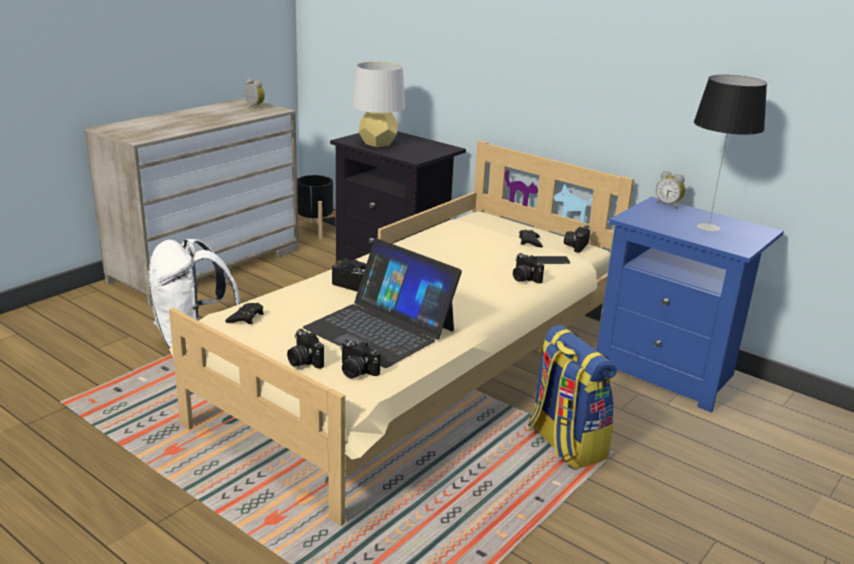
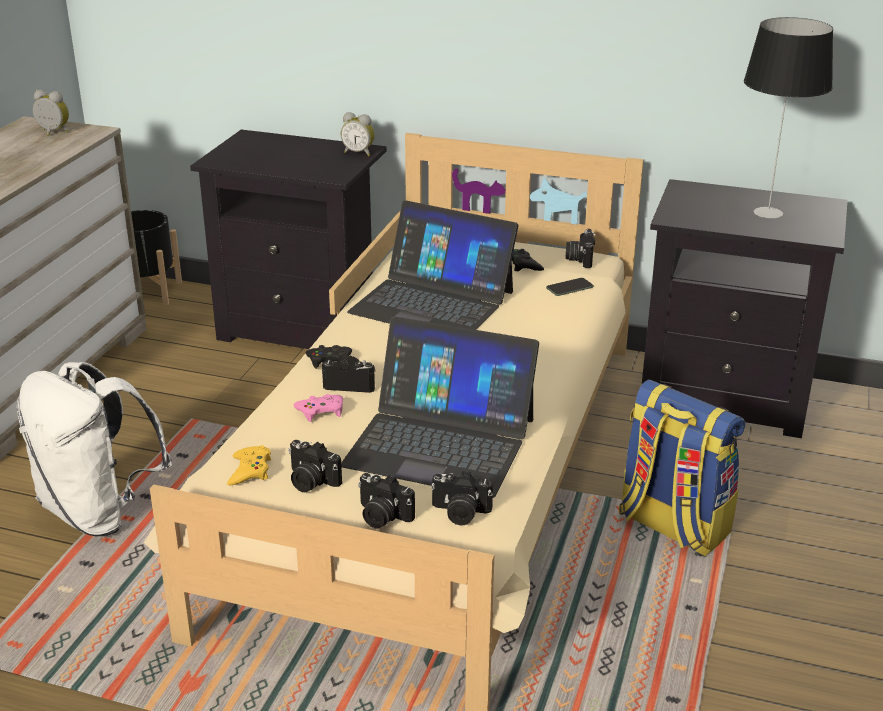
camera: 20 degrees left, 5 degrees up
black game controller [225,303,264,324] -> yellow game controller [227,445,271,485]
grey table lamp [352,62,405,147] -> none
camera [513,253,544,284] -> camera moved to [288,440,342,492]
blue nightstand [597,197,784,412] -> black nightstand [642,179,848,438]
alarm clock [656,171,685,209] -> alarm clock moved to [341,112,375,156]
none -> pink game controller [293,394,343,422]
none -> laptop [347,200,518,330]

